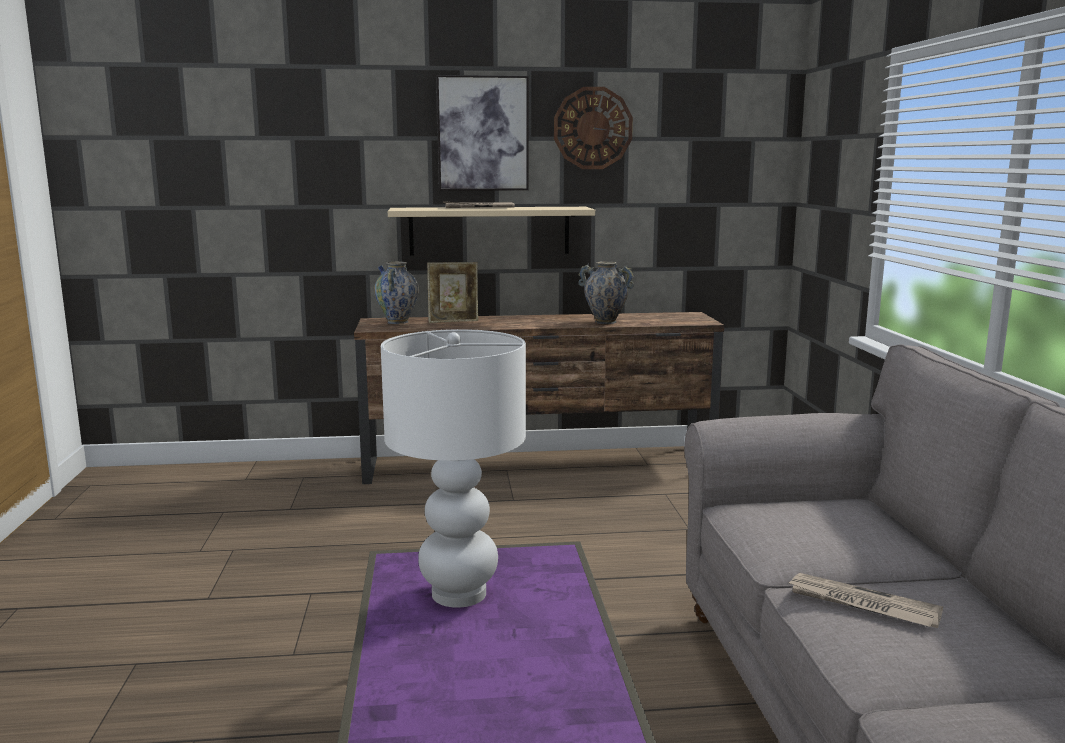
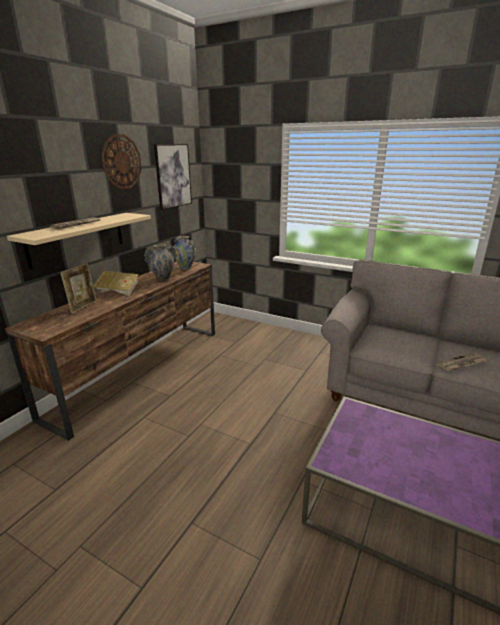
camera: 55 degrees left, 10 degrees up
vase [374,261,419,324] -> vase moved to [172,236,196,270]
white table lamp [381,329,526,608] -> none
picture [436,75,529,191] -> picture moved to [154,144,192,210]
none -> book [93,271,139,296]

